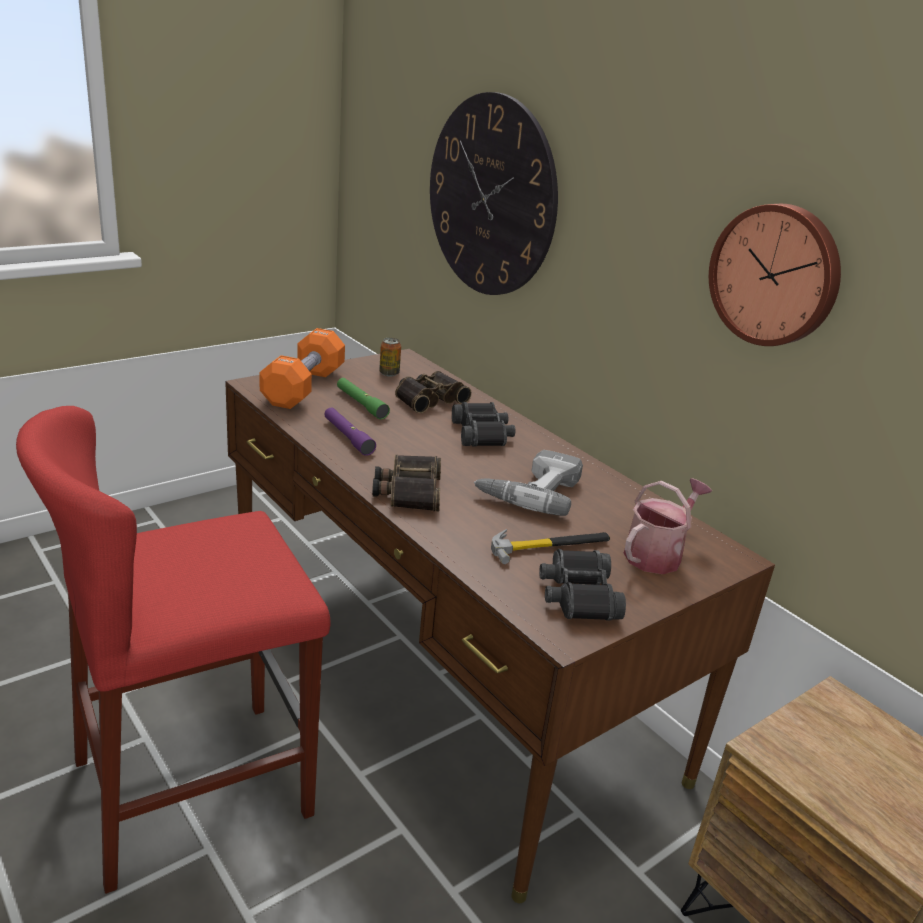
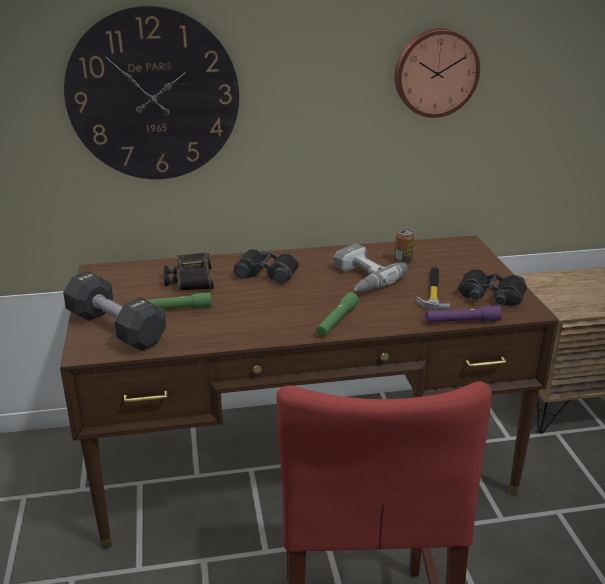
camera: 60 degrees left, 0 degrees up
orange dumbbell [259,328,345,409] -> black dumbbell [63,271,166,351]
purple flashlight [324,408,376,456] -> purple flashlight moved to [426,305,502,323]
binoculars [372,455,441,511] -> green flashlight [316,292,359,337]
can [379,338,401,377] -> can moved to [394,229,414,263]
watering can [624,478,712,574] -> none

